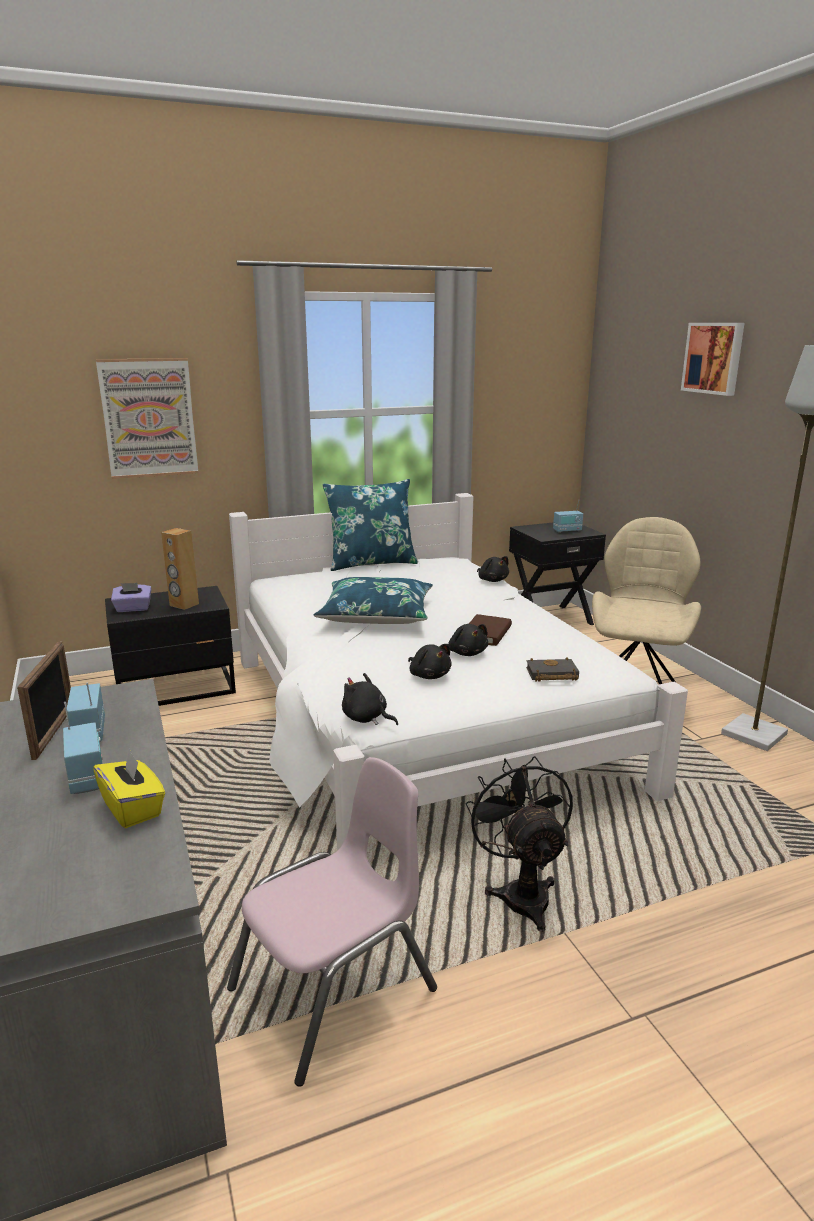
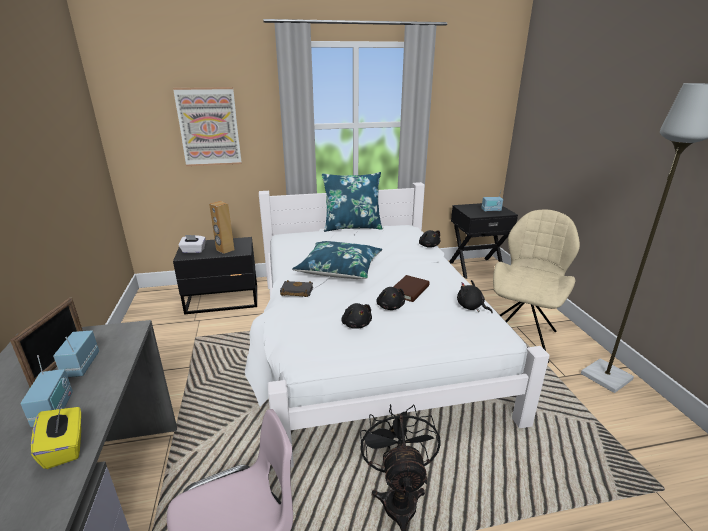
camera: 10 degrees right, 5 degrees up
purple tissue box [111,583,152,612] -> white tissue box [179,235,206,253]
black plush toy [342,673,398,725] -> black plush toy moved to [457,280,493,313]
black book [526,657,579,682] -> black book moved to [280,280,313,297]
picture [681,323,745,396] -> none

